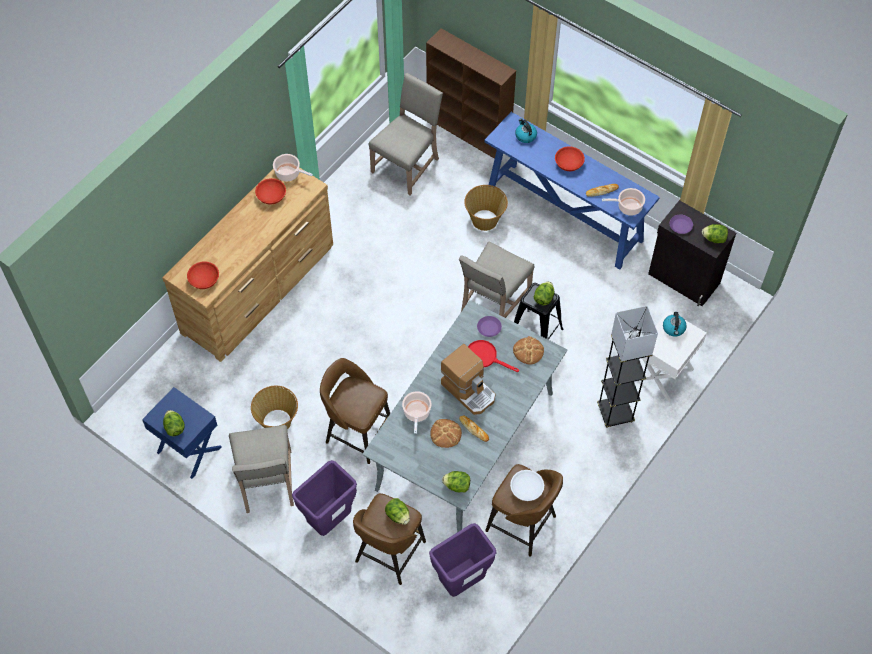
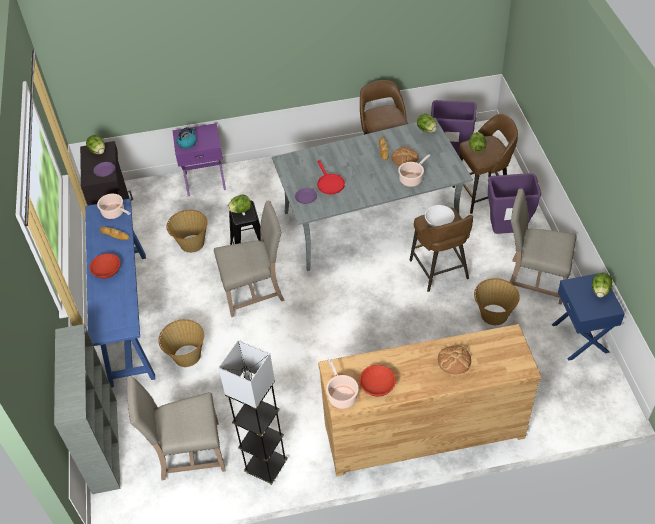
camera: 135 degrees left, 10 degrees down
red bowl [187,262,219,289] -> none
beige chair [229,425,294,513] -> beige chair turned 105 degrees counterclockwise [510,189,577,305]
brown bookcase [426,28,516,159] -> grey bookcase [54,324,120,494]
coffee machine [441,344,495,415] -> none
white bowl [510,470,544,501] -> white bowl moved to [425,205,455,227]
bread [513,336,544,365] -> bread moved to [438,346,471,374]
kettle [515,118,537,143] -> none
grey floor lamp [597,306,658,428] -> grey floor lamp moved to [218,340,288,485]
white nightstand [639,310,707,402] -> purple nightstand [173,123,226,196]
none -> basket [167,210,208,253]

